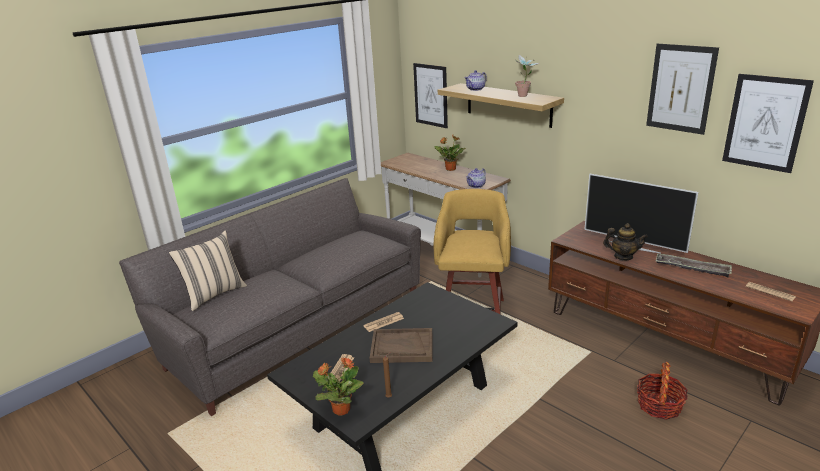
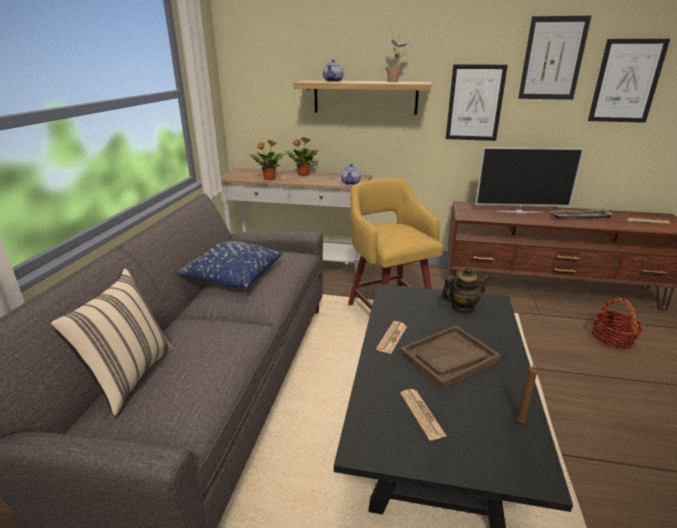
camera: 35 degrees left, 0 degrees up
potted plant [313,357,364,416] -> potted plant moved to [249,140,285,180]
picture [413,63,448,128] -> picture moved to [446,64,508,141]
teapot [603,223,648,260] -> teapot moved to [441,267,490,313]
none -> blue pillow [176,241,282,288]

